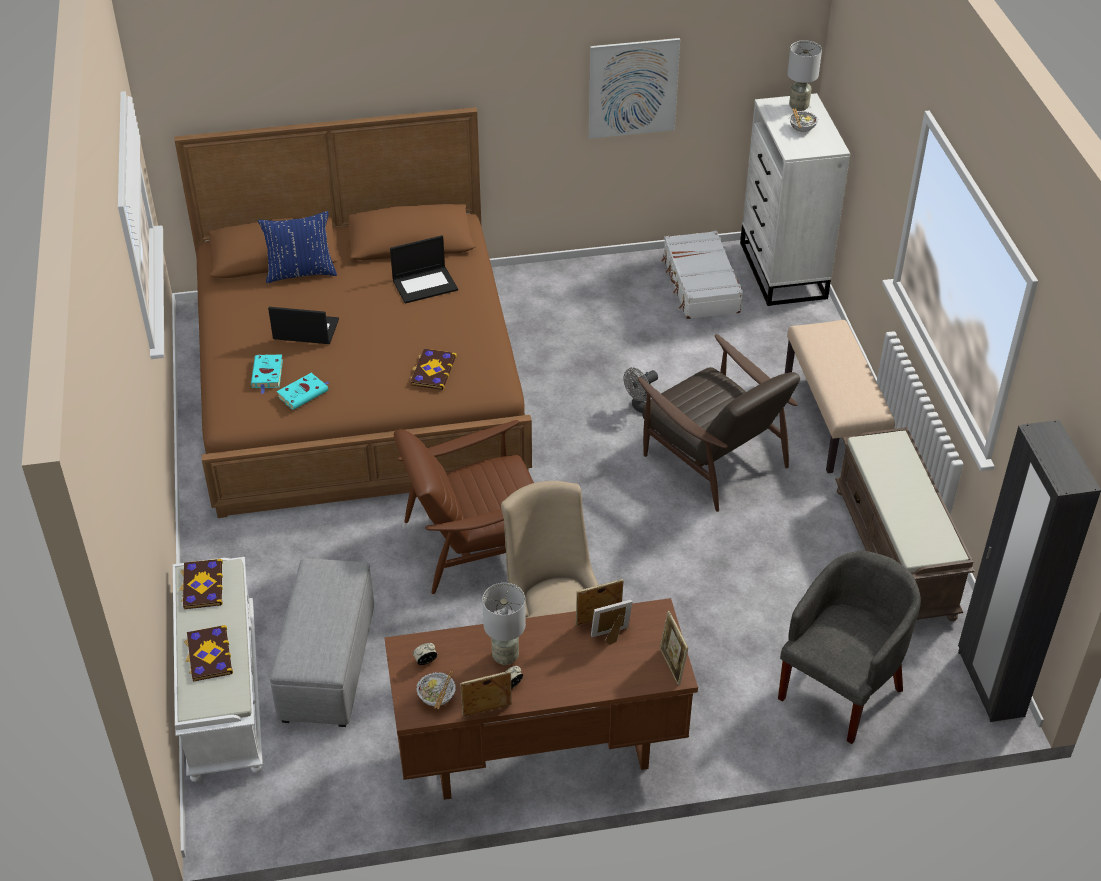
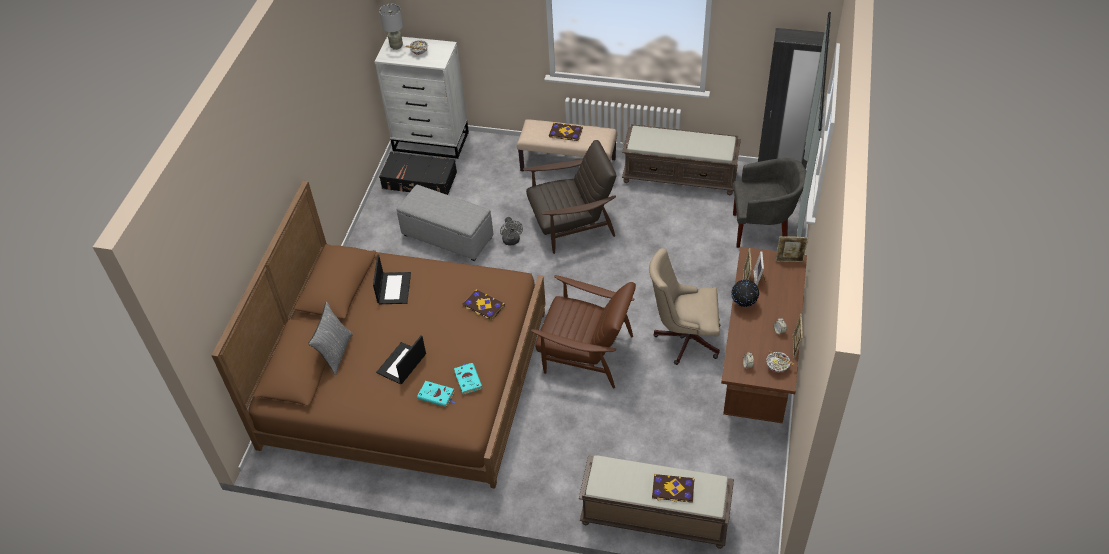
camera: 65 degrees left, 5 degrees up
white bench [173,557,263,782] -> brown bench [579,455,734,549]
book [179,559,223,609] -> book moved to [549,123,583,141]
blue pillow [258,211,337,283] -> grey pillow [308,302,353,375]
grey ottoman [270,558,374,727] -> grey ottoman moved to [397,185,493,261]
brown armchair [394,420,534,594] -> brown armchair turned 75 degrees counterclockwise [531,275,636,388]
grey table lamp [482,583,526,665] -> none
picture [589,38,680,139] -> none
white suitcase [661,231,743,319] -> black suitcase [379,152,457,195]
grey armchair [778,551,921,744] -> grey armchair turned 120 degrees clockwise [733,158,806,248]
none -> globe [731,280,759,307]

